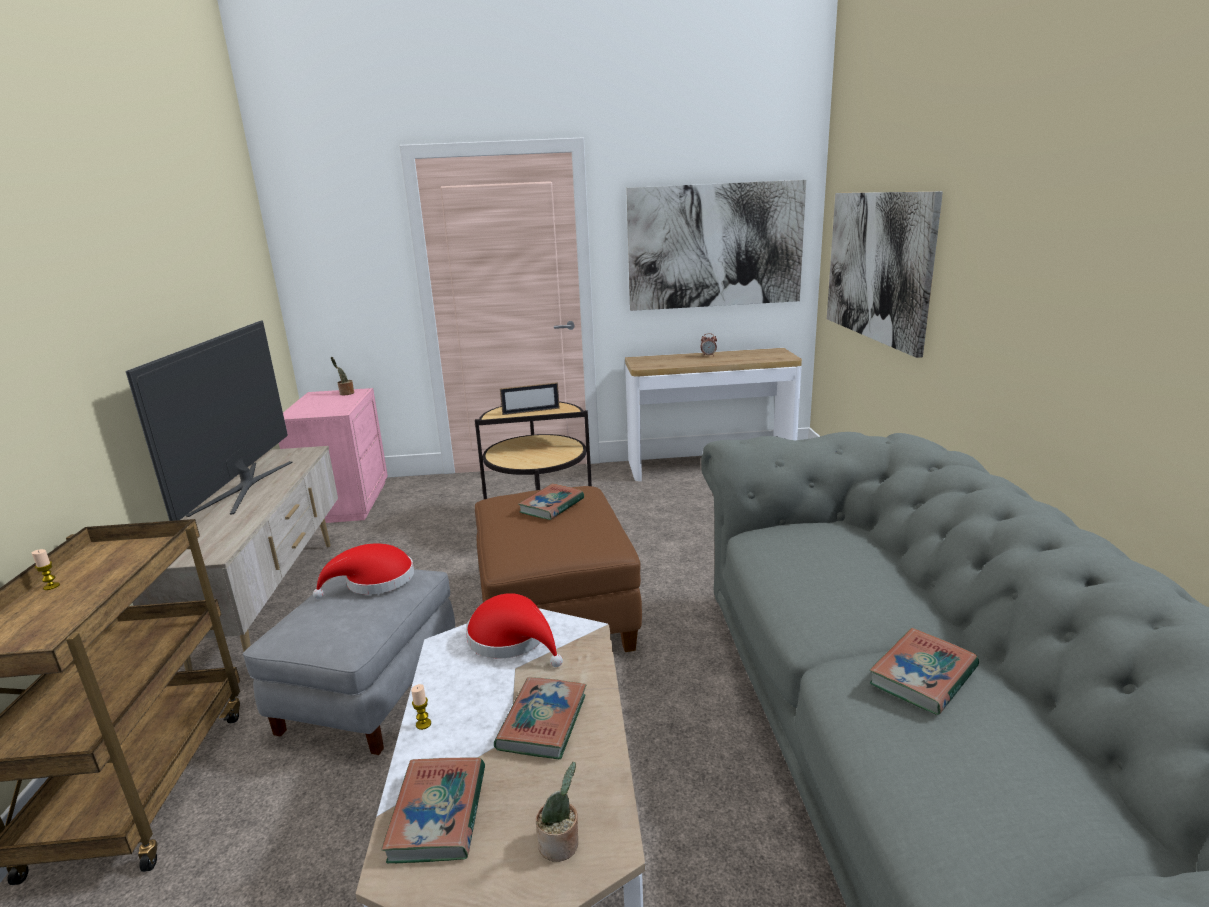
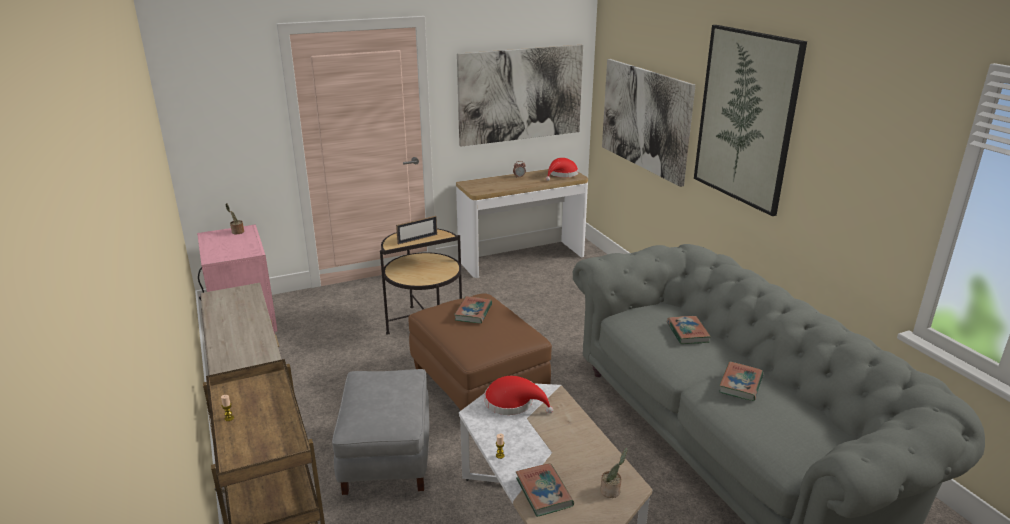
camera: 20 degrees left, 5 degrees up
television [126,320,293,521] -> none
red hat [313,543,414,599] -> red hat moved to [546,158,578,181]
book [494,677,586,759] -> book moved to [667,316,711,344]
none -> picture [694,25,807,216]

